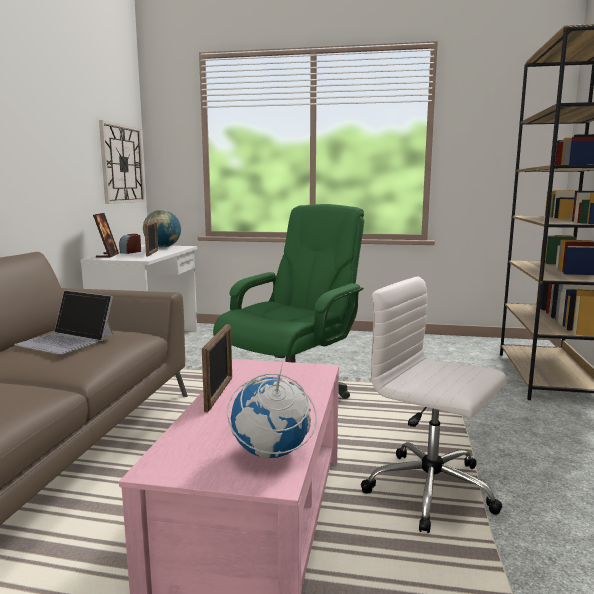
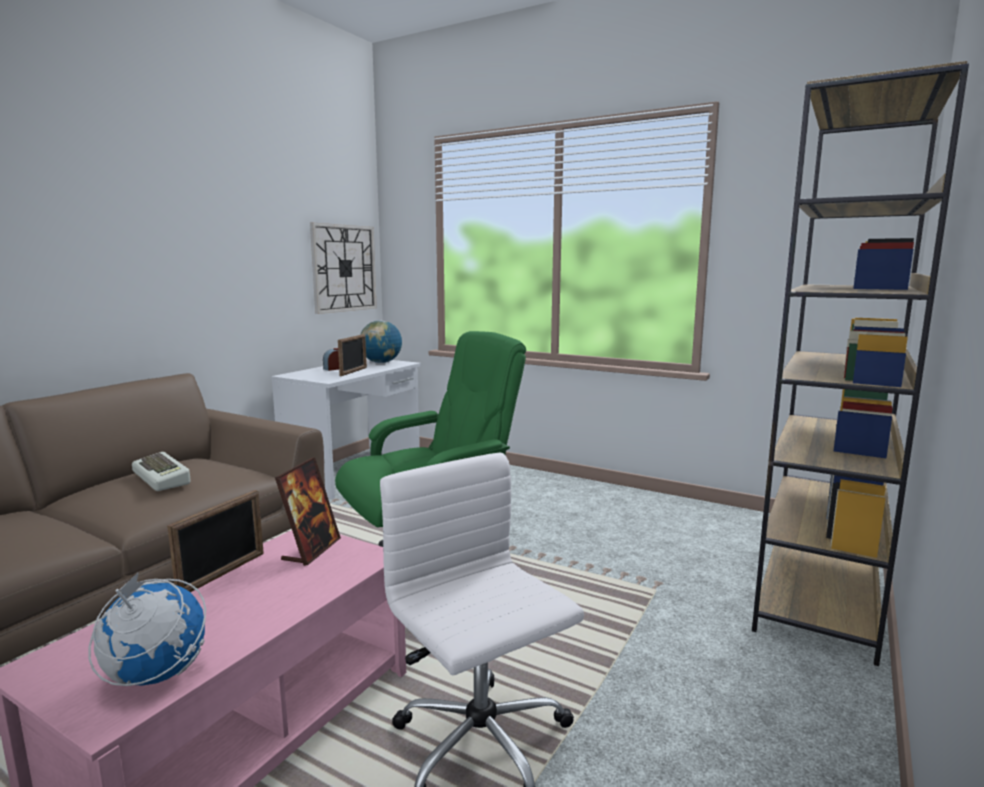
camera: 20 degrees right, 0 degrees up
laptop [14,290,114,354] -> keyboard [132,452,191,491]
picture frame [93,213,119,258] -> picture frame moved to [275,457,341,566]

